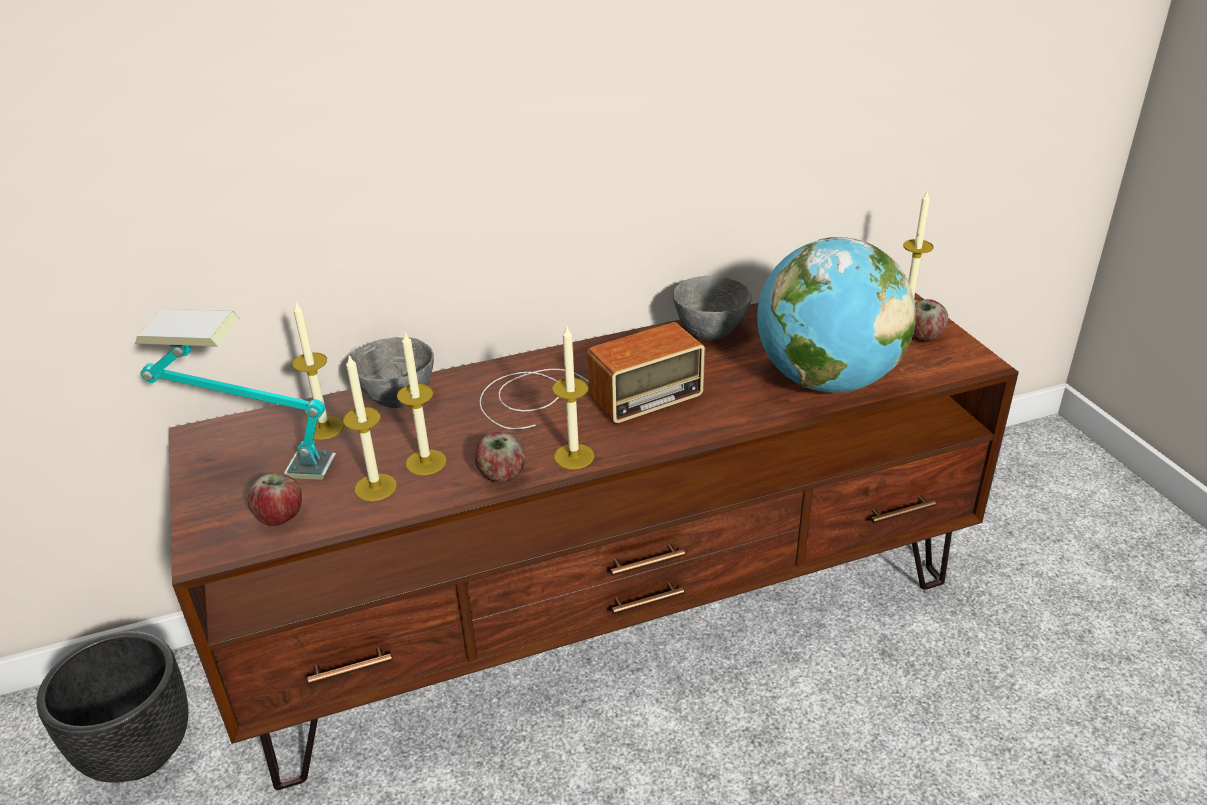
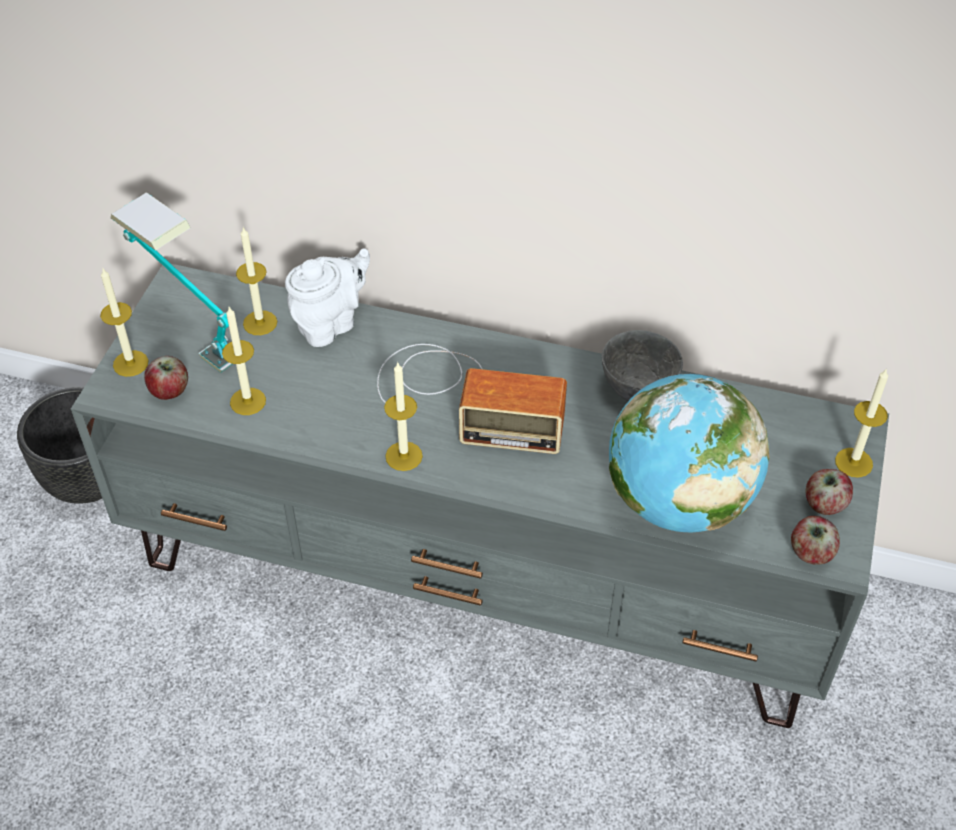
camera: 35 degrees right, 15 degrees up
brown tv stand [169,293,1019,790] -> grey tv stand [71,264,889,728]
grey bowl [351,337,434,408] -> white teapot [285,248,370,347]
candle [397,333,447,475] -> candle moved to [100,269,148,377]
apple [475,432,526,483] -> apple moved to [791,516,840,565]

